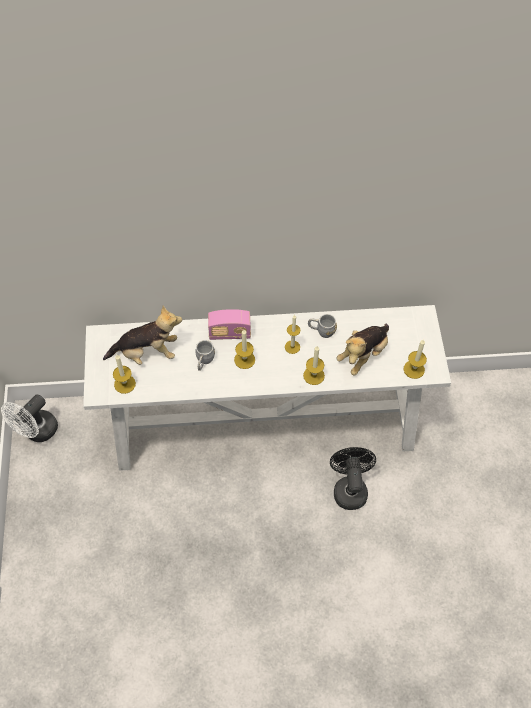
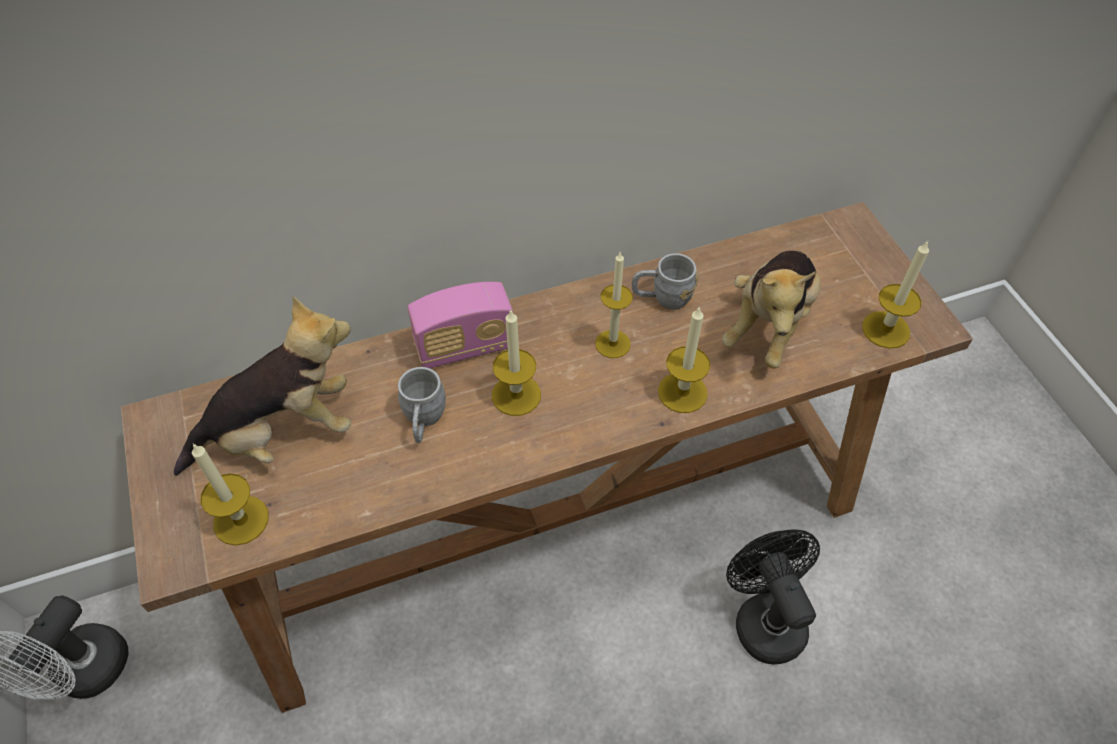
camera: 15 degrees left, 5 degrees down
white console table [83,305,451,471] -> brown console table [121,202,973,713]

